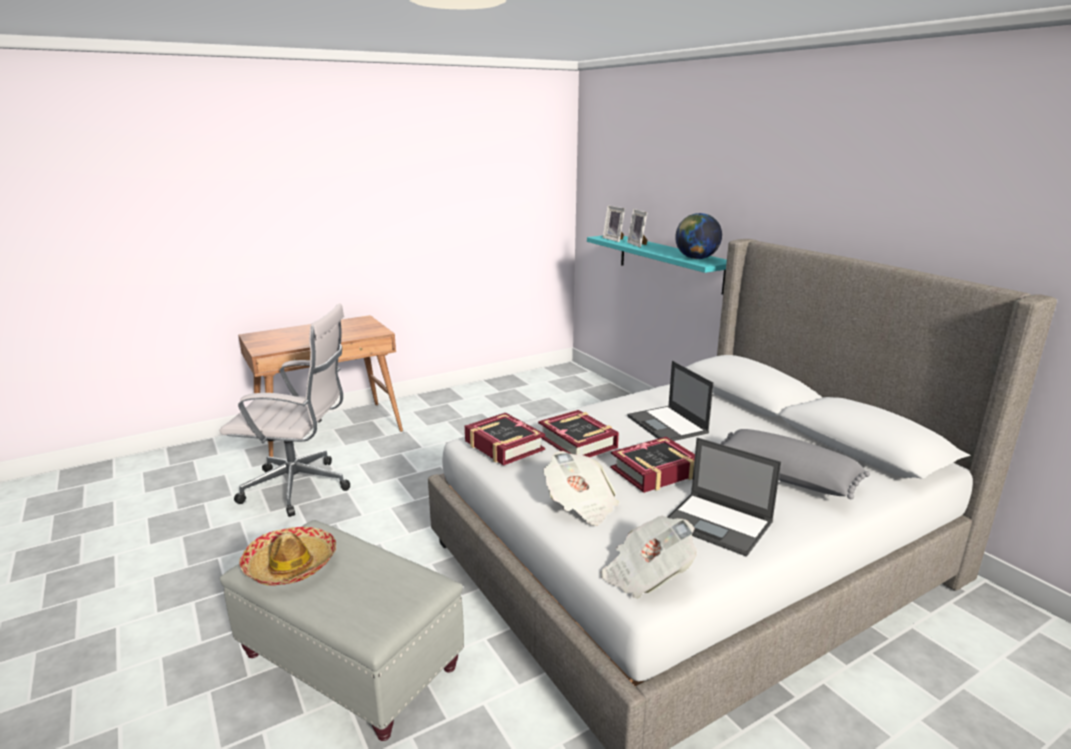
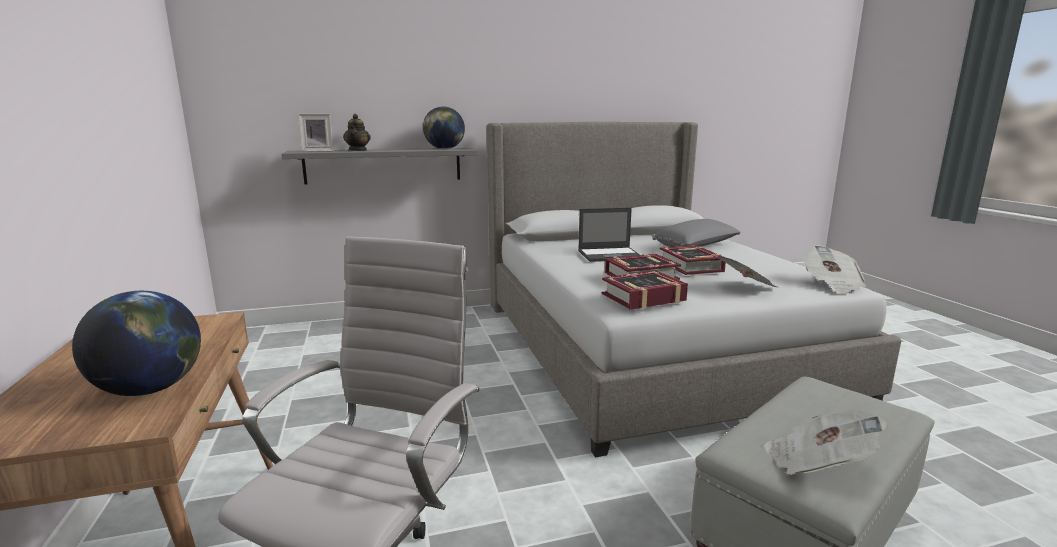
camera: 75 degrees left, 5 degrees down
hat [239,527,336,586] -> newspaper [764,409,888,475]
turquoise shelf [587,235,727,295] -> grey shelf [282,148,478,185]
picture frame [627,209,647,247] -> teapot [343,114,371,151]
laptop [667,438,781,557] -> none
none -> globe [72,291,201,396]

